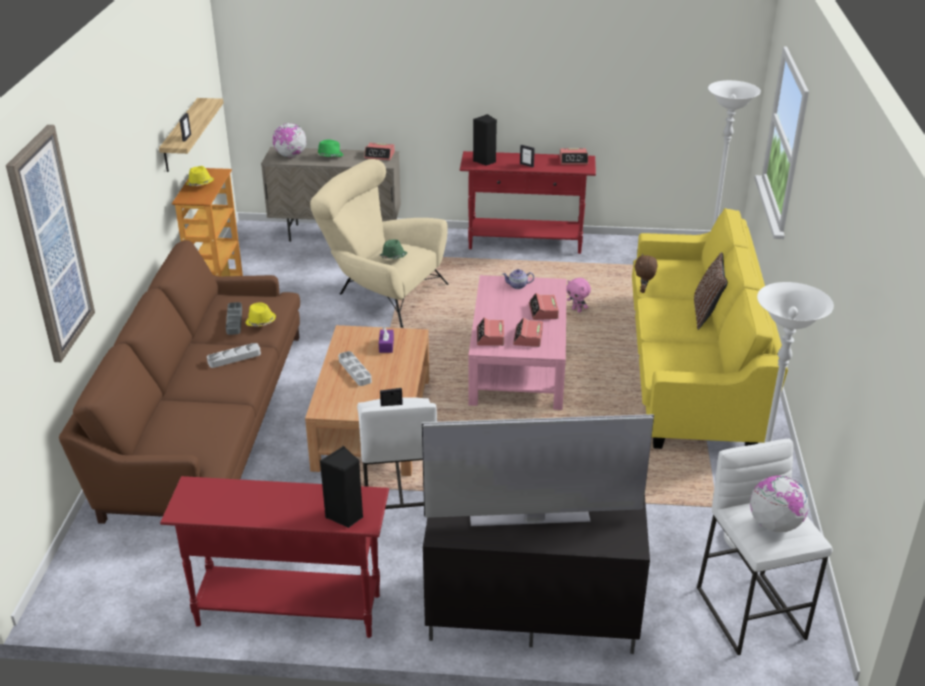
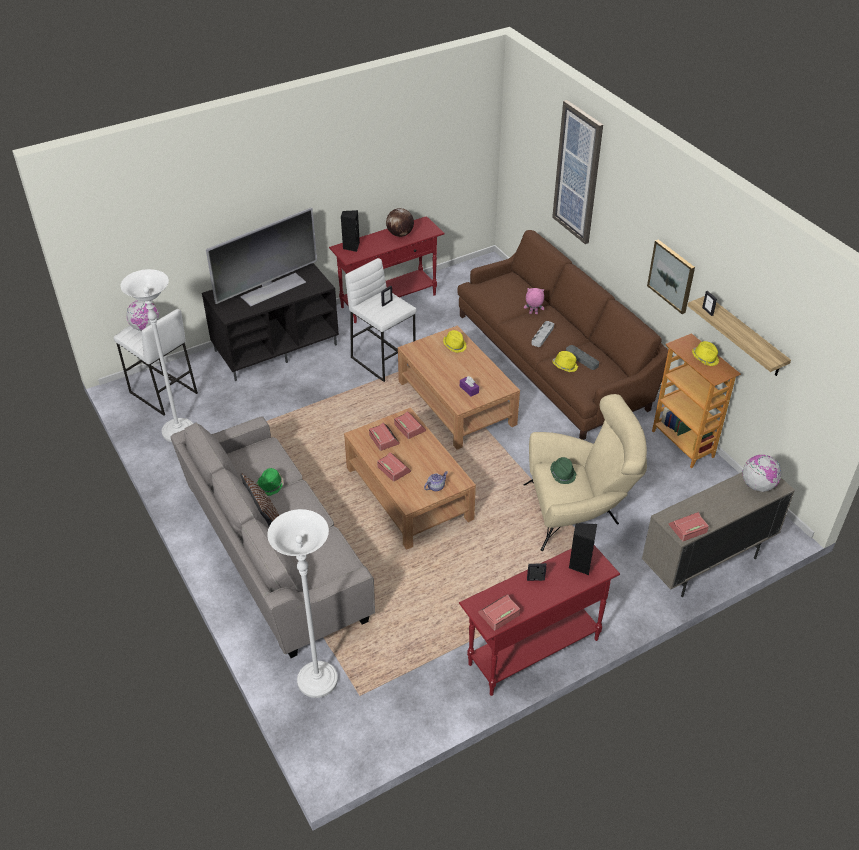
camera: 145 degrees right, 10 degrees up
green hat [316,139,343,157] -> green hat moved to [256,468,284,496]
grey tray [339,351,372,386] -> none
pink coffee table [468,275,567,410] -> brown coffee table [344,407,476,550]
pink plush toy [566,278,591,312] -> pink plush toy moved to [524,288,544,314]
yellow sofa [632,208,788,449] -> grey sofa [170,416,375,658]
brown plush toy [635,253,658,293] -> none
none -> globe [386,208,414,237]
none -> yellow hat [443,330,467,353]
none -> picture [647,240,695,314]

